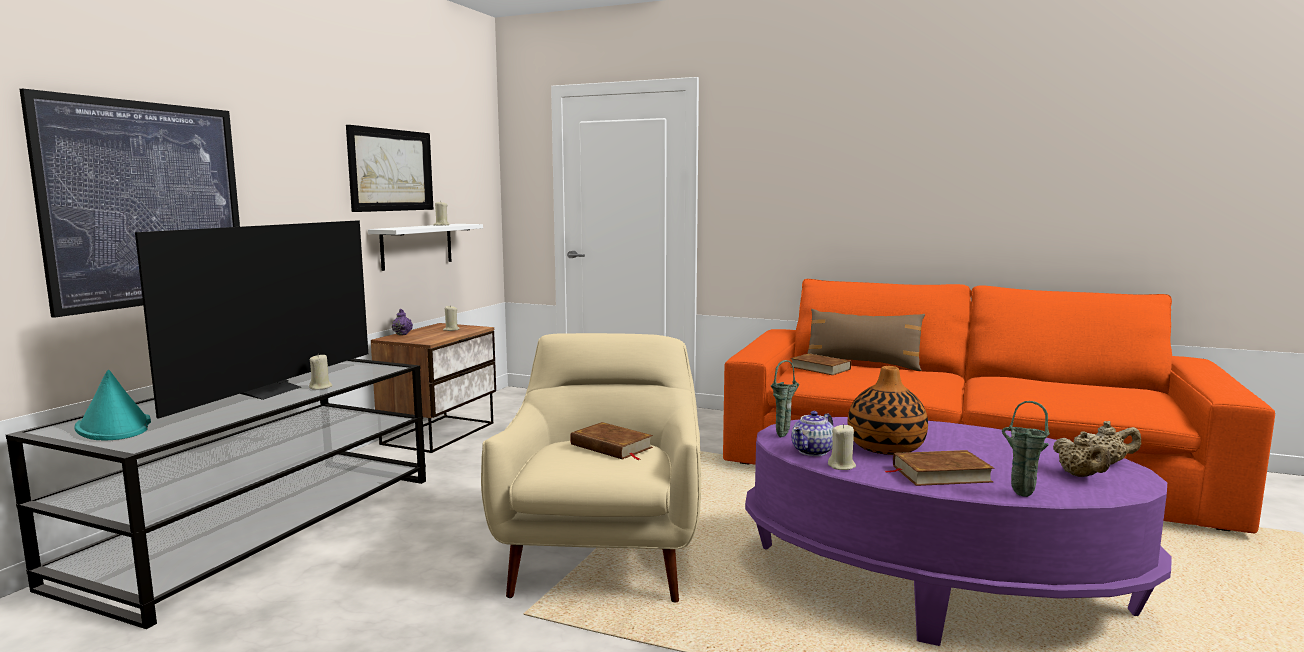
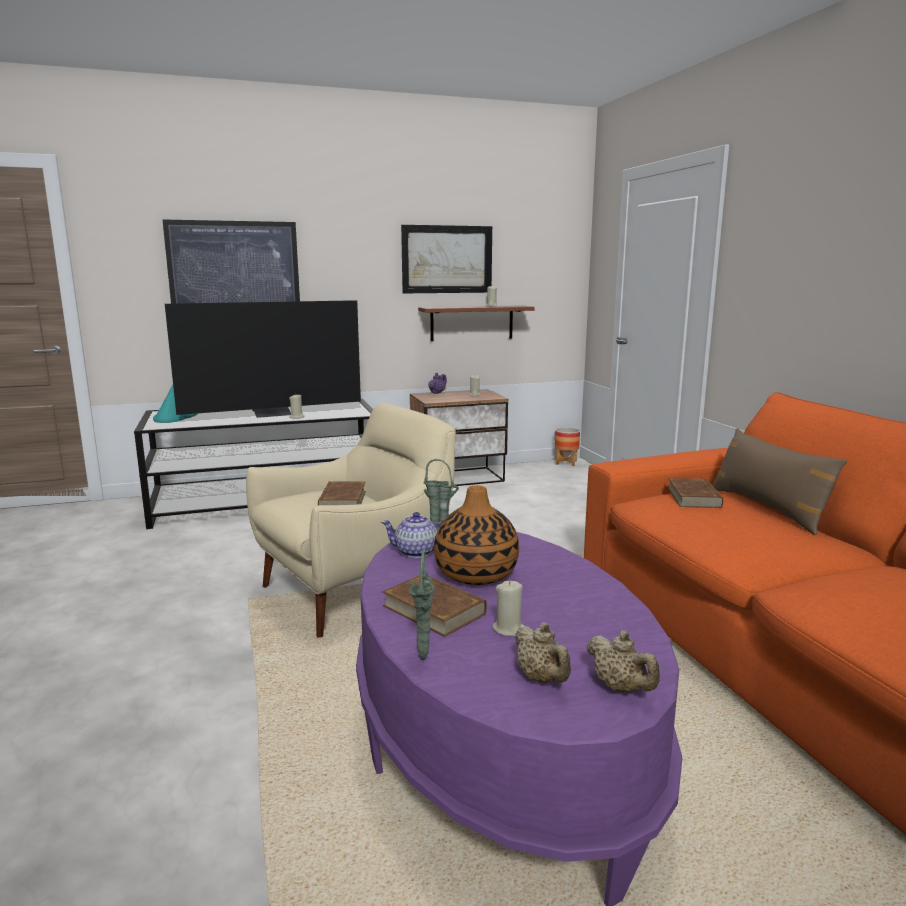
camera: 50 degrees right, 5 degrees up
white shelf [368,224,483,271] -> brown shelf [418,305,535,341]
beige candle [828,424,856,470] -> beige candle moved to [492,580,524,636]
beige teapot [1053,431,1111,477] -> beige teapot turned 60 degrees counterclockwise [515,622,571,682]
none -> planter [555,427,580,466]

